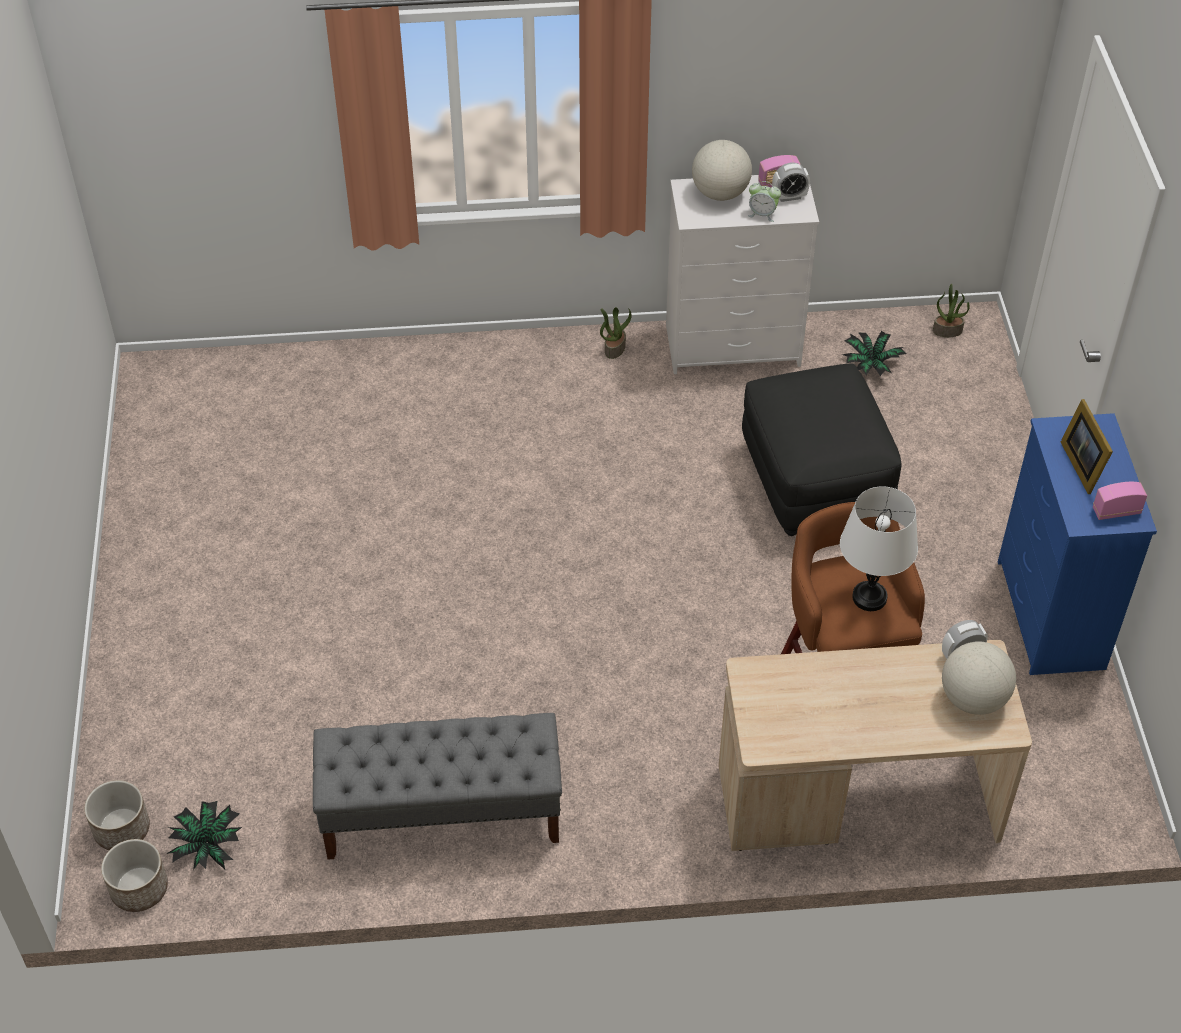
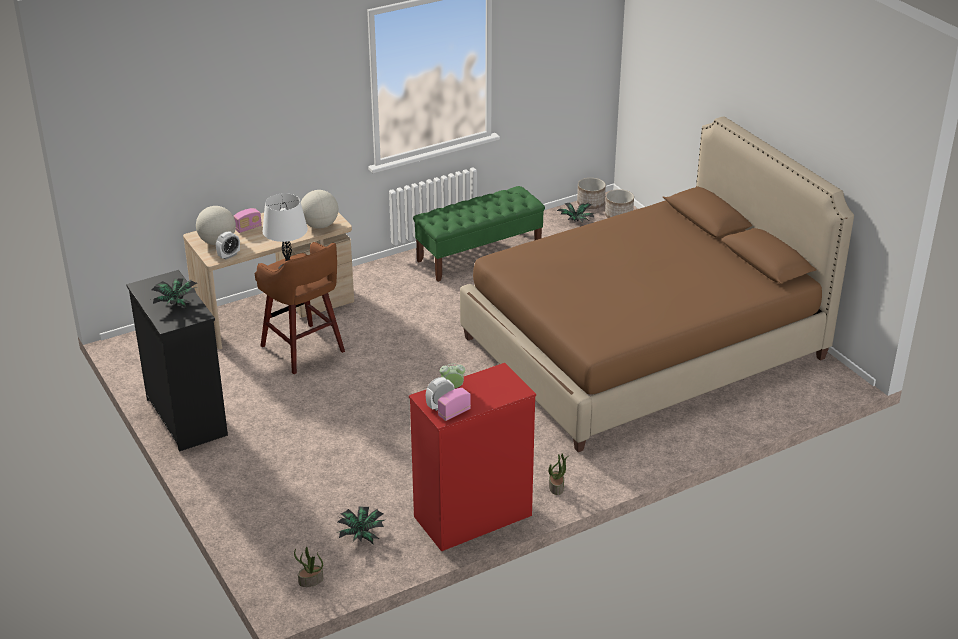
camera: 155 degrees right, 15 degrees down
grey bench [313,713,562,860] -> green bench [413,186,545,282]
white dresser [666,175,819,374] -> red dresser [409,363,536,551]
globe [692,140,752,201] -> globe moved to [301,190,338,229]
black ottoman [742,363,902,536] -> none
blue dresser [998,413,1157,675] -> black dresser [126,270,228,452]
picture frame [1061,399,1113,494] -> potted plant [151,278,197,308]
radio [1093,482,1147,520] -> radio moved to [234,208,262,233]
none -> brown bed [460,117,854,452]

